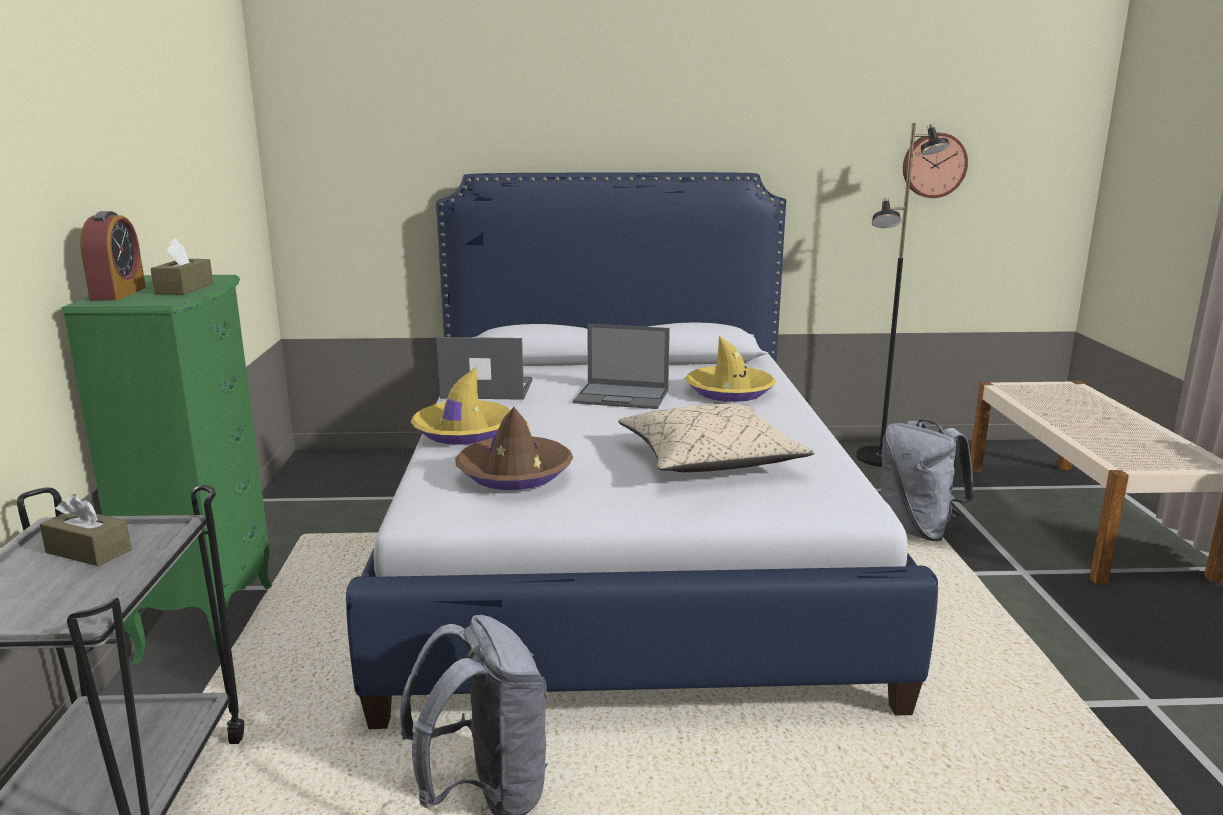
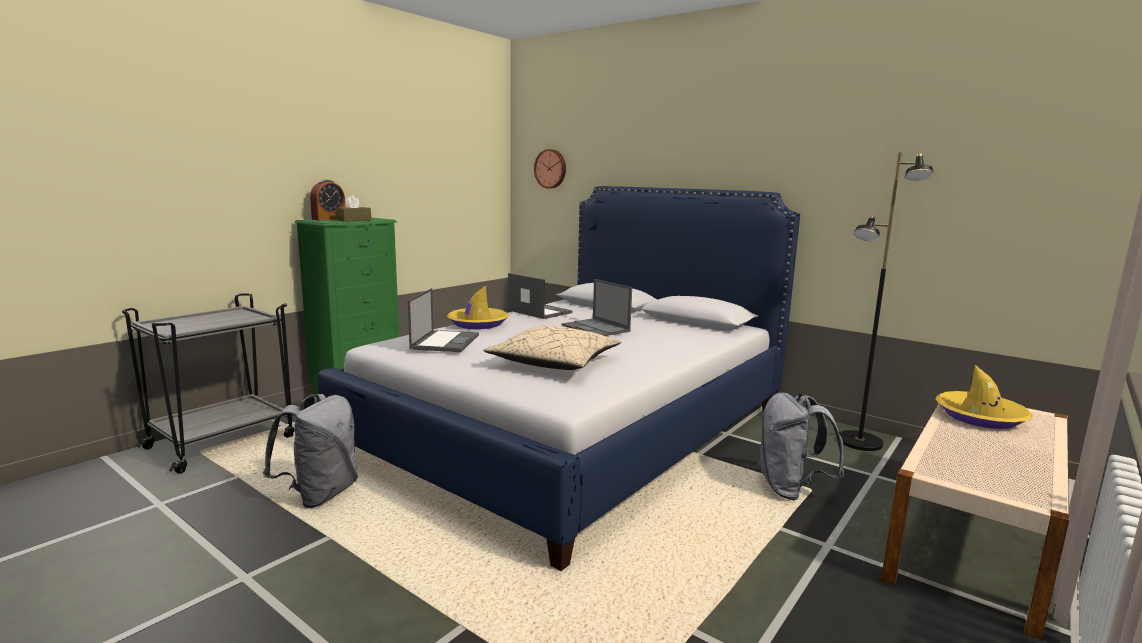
camera: 40 degrees right, 5 degrees down
brown tissue box [40,494,132,566] -> none
brown hat [455,407,573,490] -> laptop [408,288,479,352]
yellow hat [685,336,776,402] -> yellow hat moved to [936,365,1032,429]
wall clock [903,133,968,198] -> wall clock moved to [534,149,566,189]

